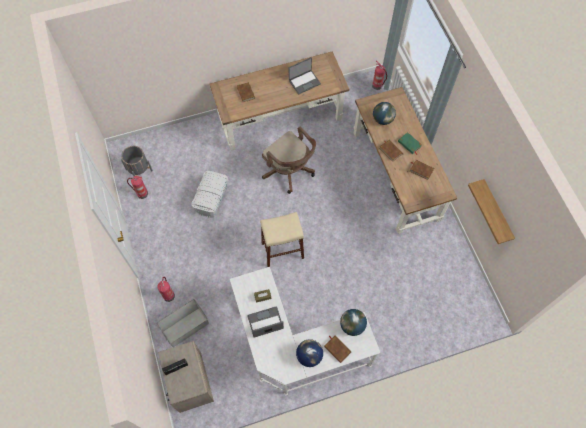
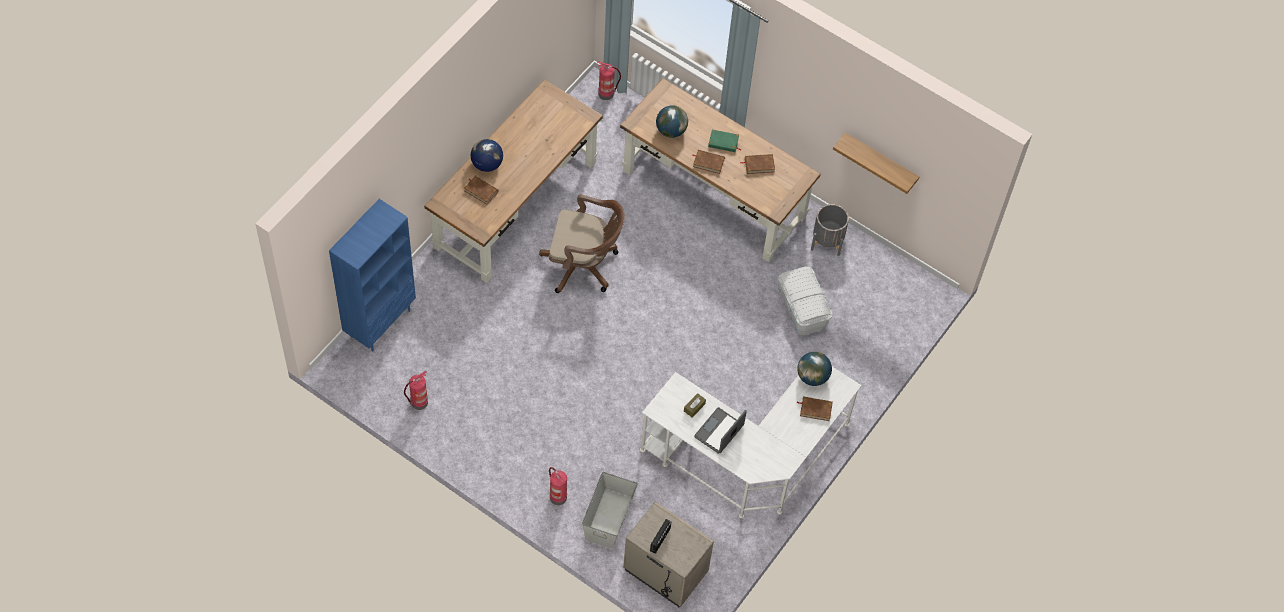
camera: 40 degrees left, 5 degrees down
grey planter [121,146,153,176] -> grey planter moved to [811,204,849,256]
white storage box [191,171,228,218] -> white storage box moved to [778,267,833,336]
beige stool [260,212,304,267] -> none
laptop [289,57,321,95] -> none
globe [296,339,323,367] -> globe moved to [471,139,503,172]
none -> blue bookcase [329,199,416,352]

